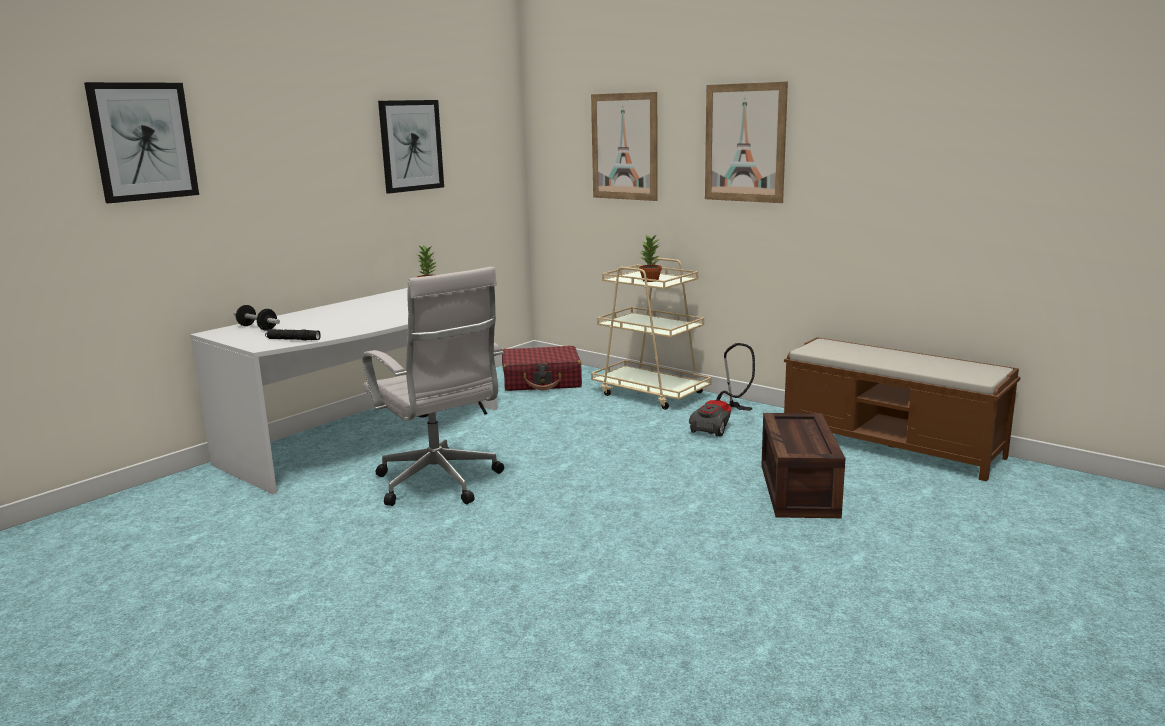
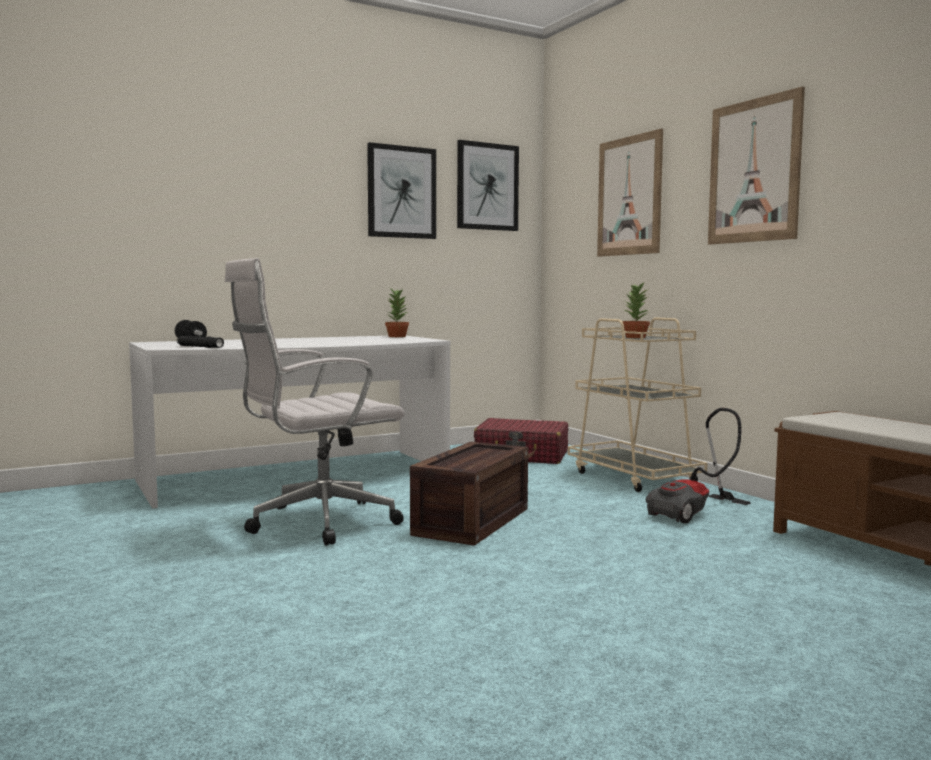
camera: 20 degrees right, 10 degrees down
picture [84,82,199,203] -> picture moved to [457,140,519,231]
white office chair [362,267,504,506] -> white office chair turned 75 degrees clockwise [225,258,405,545]
crate [761,413,846,518] -> crate moved to [410,442,528,546]

